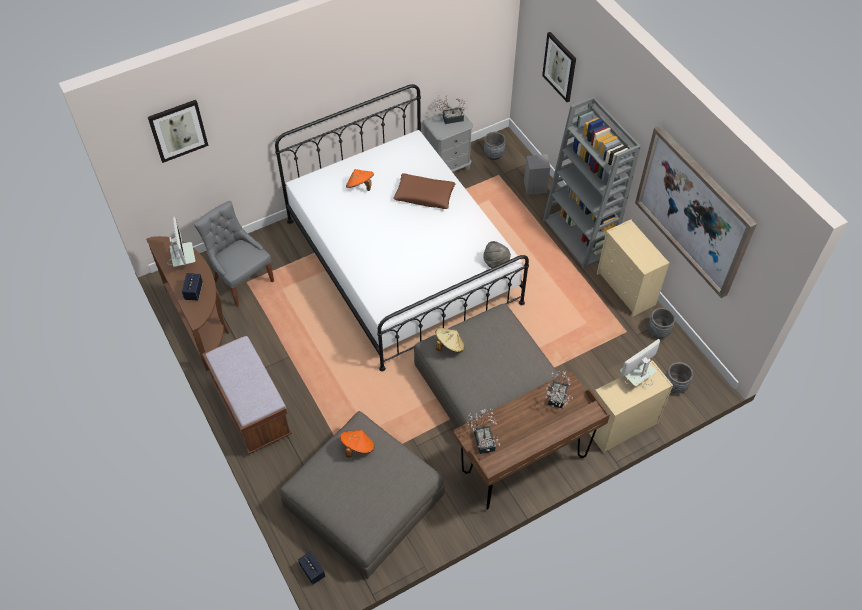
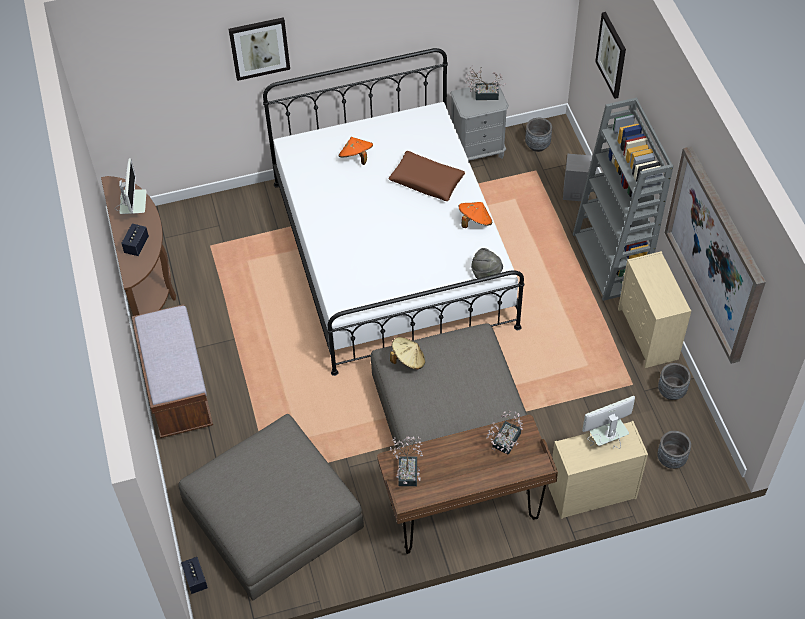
camera: 15 degrees right, 0 degrees up
picture [148,100,208,163] -> picture moved to [229,17,290,81]
grey chair [194,201,274,307] -> none
orange hat [340,430,375,458] -> orange hat moved to [458,202,492,228]

